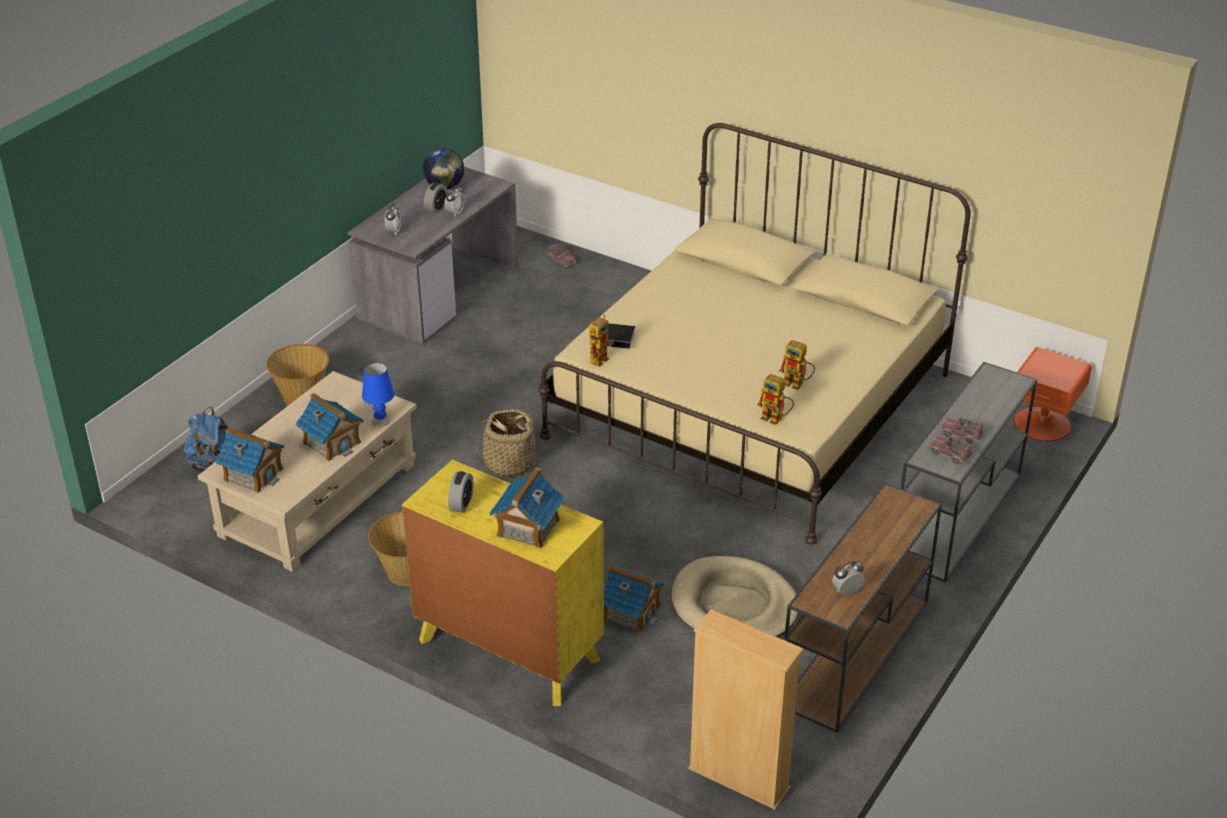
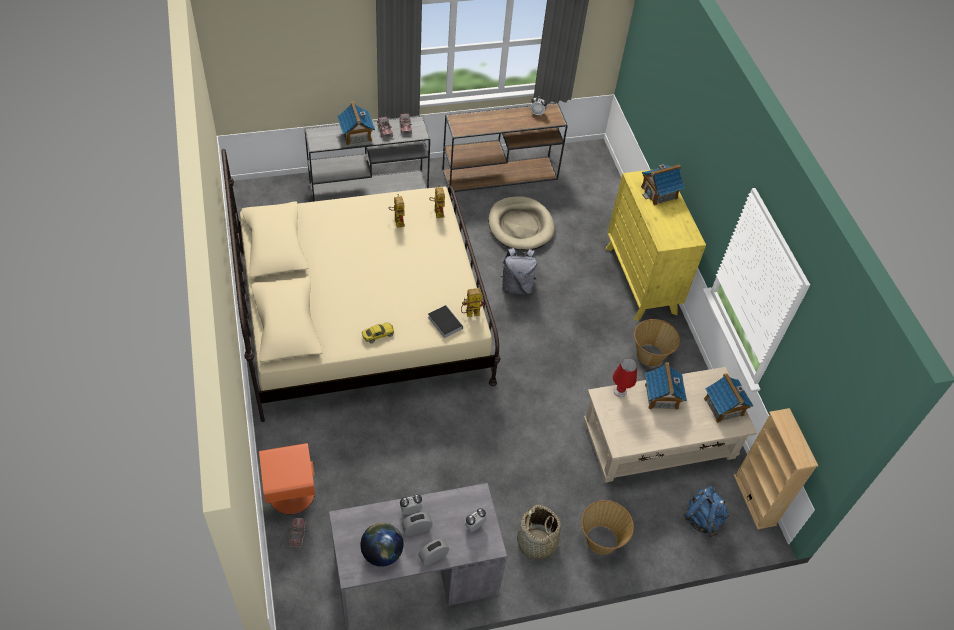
camera: 140 degrees left, 15 degrees up
blue table lamp [362,363,394,427] -> red table lamp [613,358,637,397]
alarm clock [448,471,474,513] -> alarm clock moved to [418,539,449,566]
basket [473,409,540,477] -> basket moved to [517,505,561,560]
toy house [604,565,664,633] -> toy house moved to [337,101,375,145]
beige bookcase [688,609,804,810] -> beige bookcase moved to [734,408,818,530]
orange nightstand [1014,347,1092,441] -> orange nightstand moved to [259,443,315,514]
none -> yellow toy car [362,322,394,343]
none -> grey backpack [500,248,537,294]

